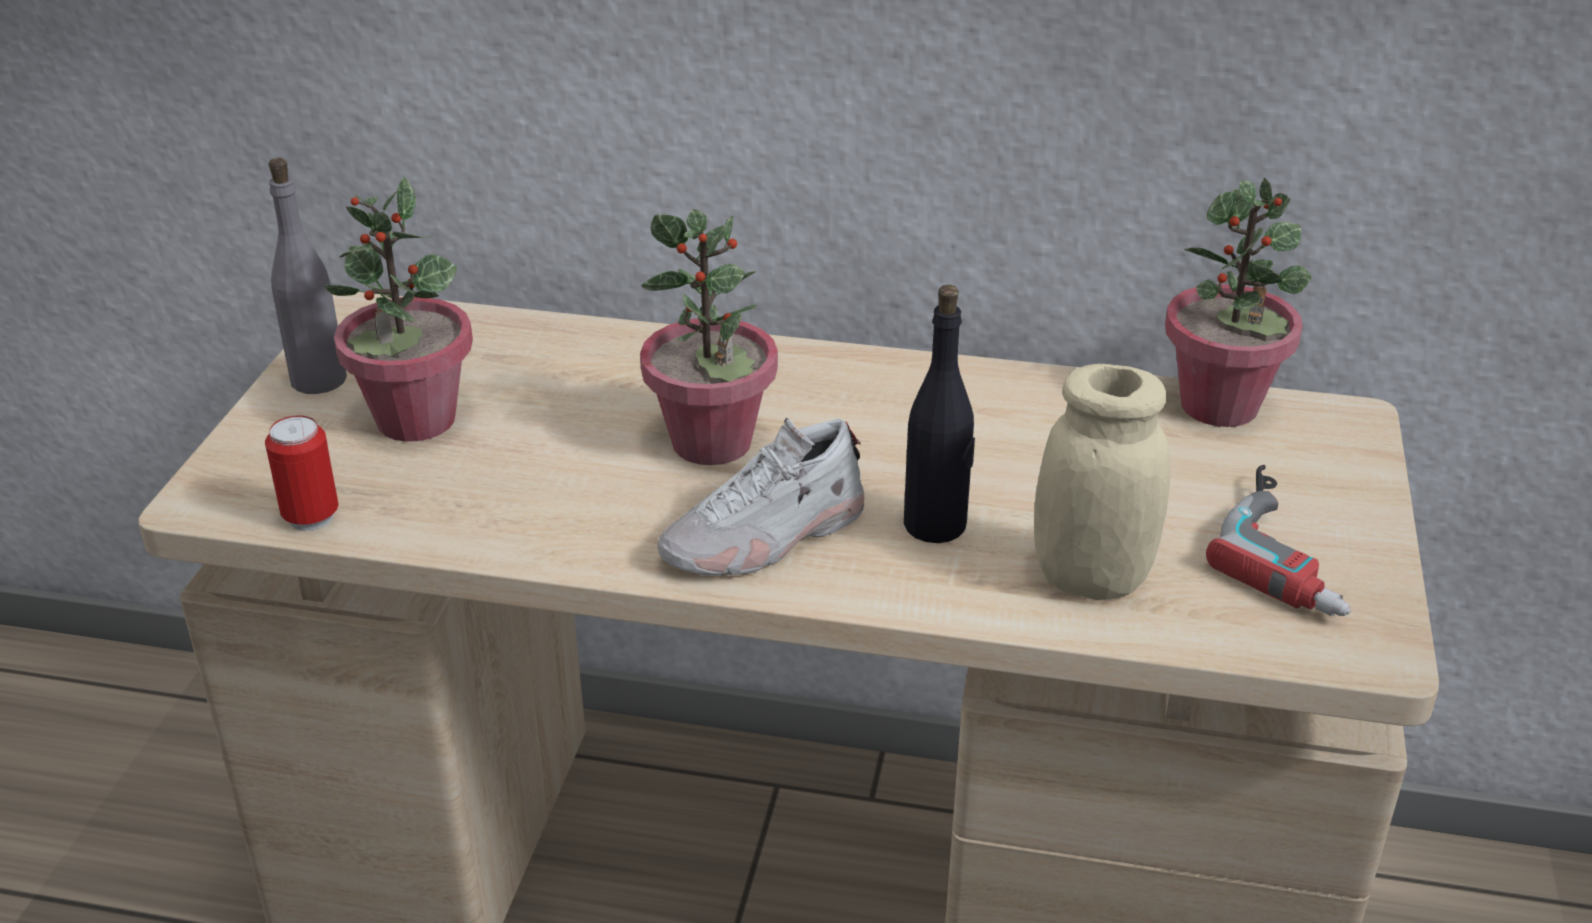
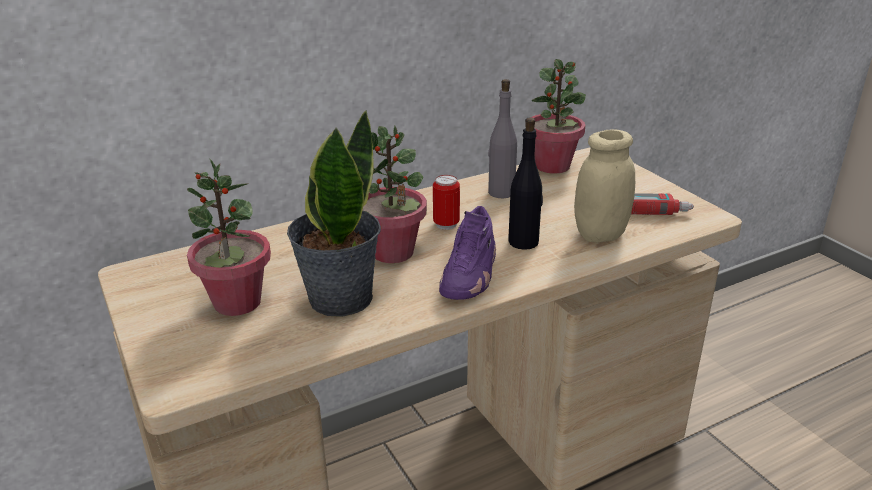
camera: 40 degrees left, 5 degrees down
can [265,415,339,531] -> can moved to [433,175,460,230]
grey bottle [269,158,347,394] -> grey bottle moved to [488,79,517,198]
white shoe [658,418,864,576] -> purple shoe [439,206,496,300]
none -> potted plant [287,109,381,317]

